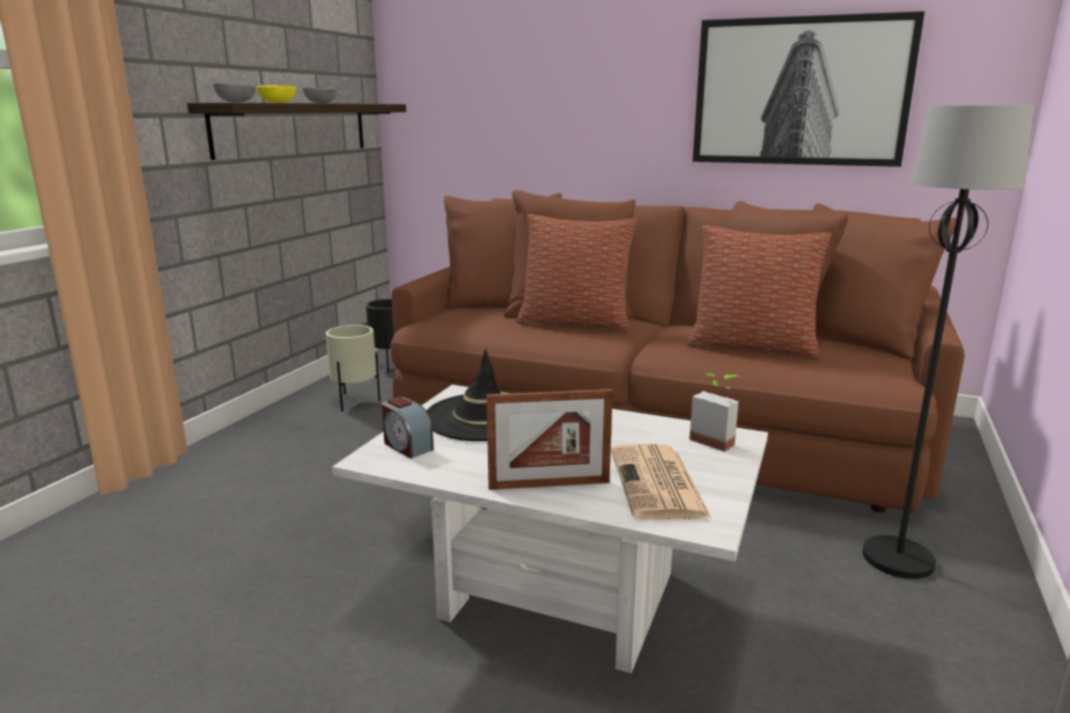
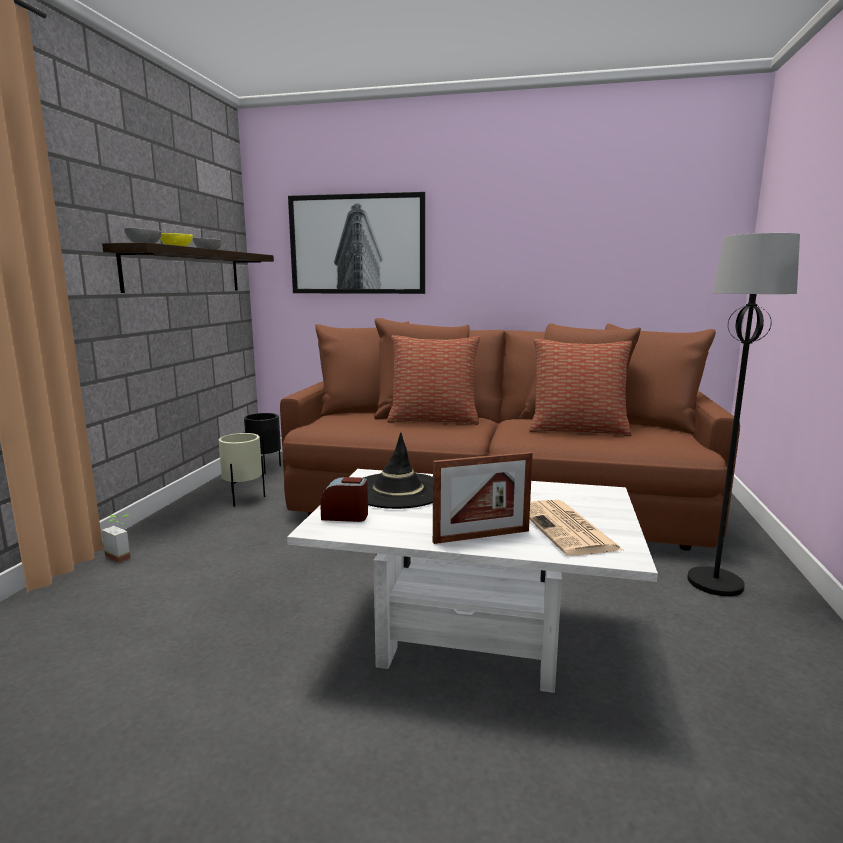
camera: 10 degrees left, 5 degrees down
alarm clock [382,397,434,458] -> alarm clock turned 150 degrees clockwise [320,477,368,522]
potted plant [689,373,740,452] -> potted plant moved to [102,515,131,563]
picture [693,11,925,167] -> picture moved to [288,192,425,294]

